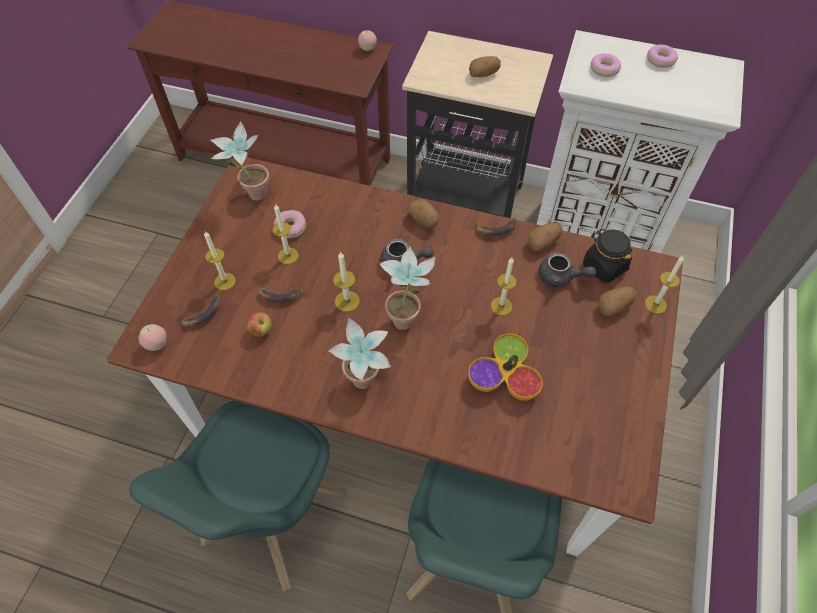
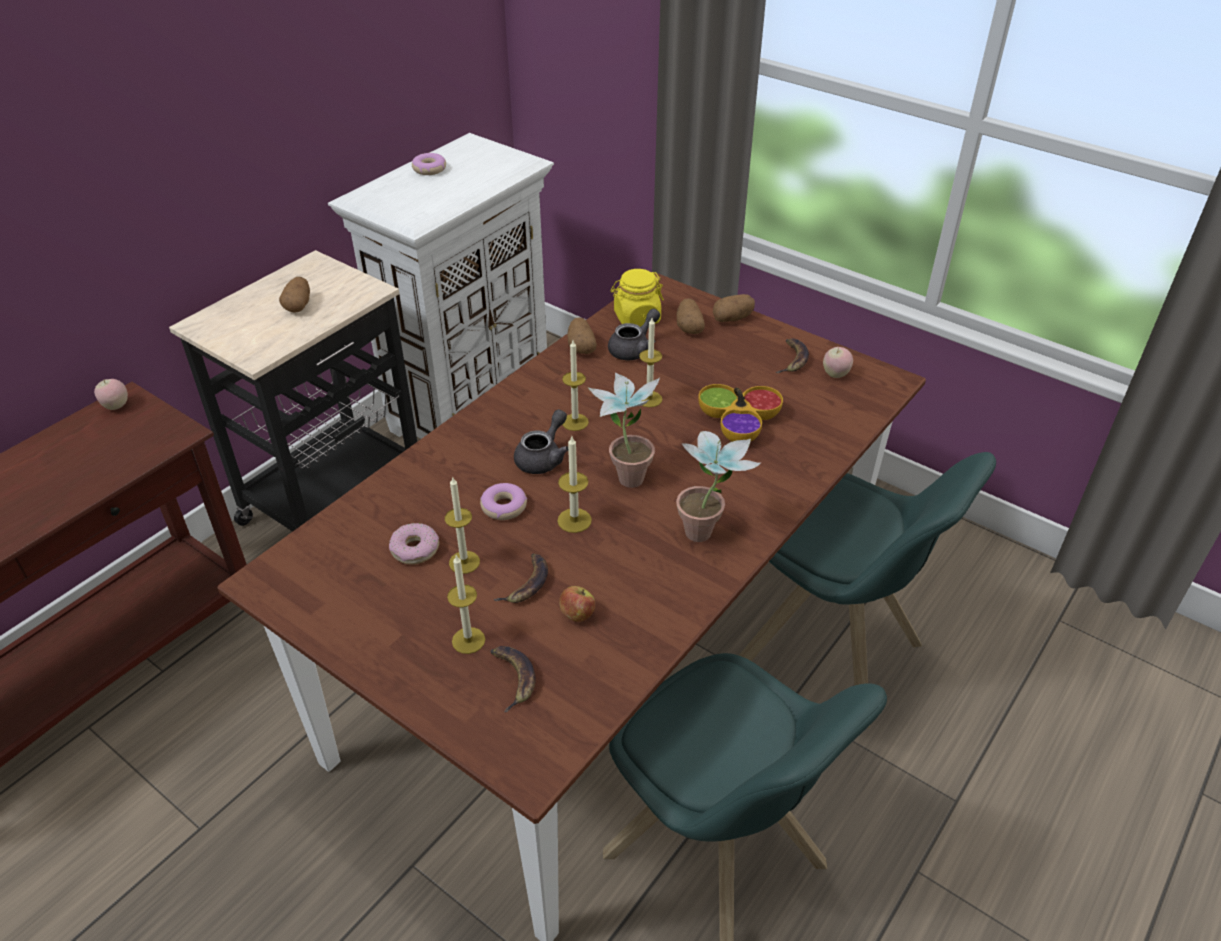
camera: 70 degrees left, 15 degrees down
apple [139,324,167,351] -> apple moved to [823,347,853,378]
potted plant [210,121,269,201] -> none
potato [407,199,438,228] -> potato moved to [713,294,755,322]
banana [472,218,517,236] -> banana moved to [776,338,809,373]
black jar [583,229,632,283] -> yellow jar [611,269,664,327]
donut [591,53,621,77] -> donut moved to [480,483,527,520]
candle [645,255,684,314] -> candle moved to [562,340,589,431]

